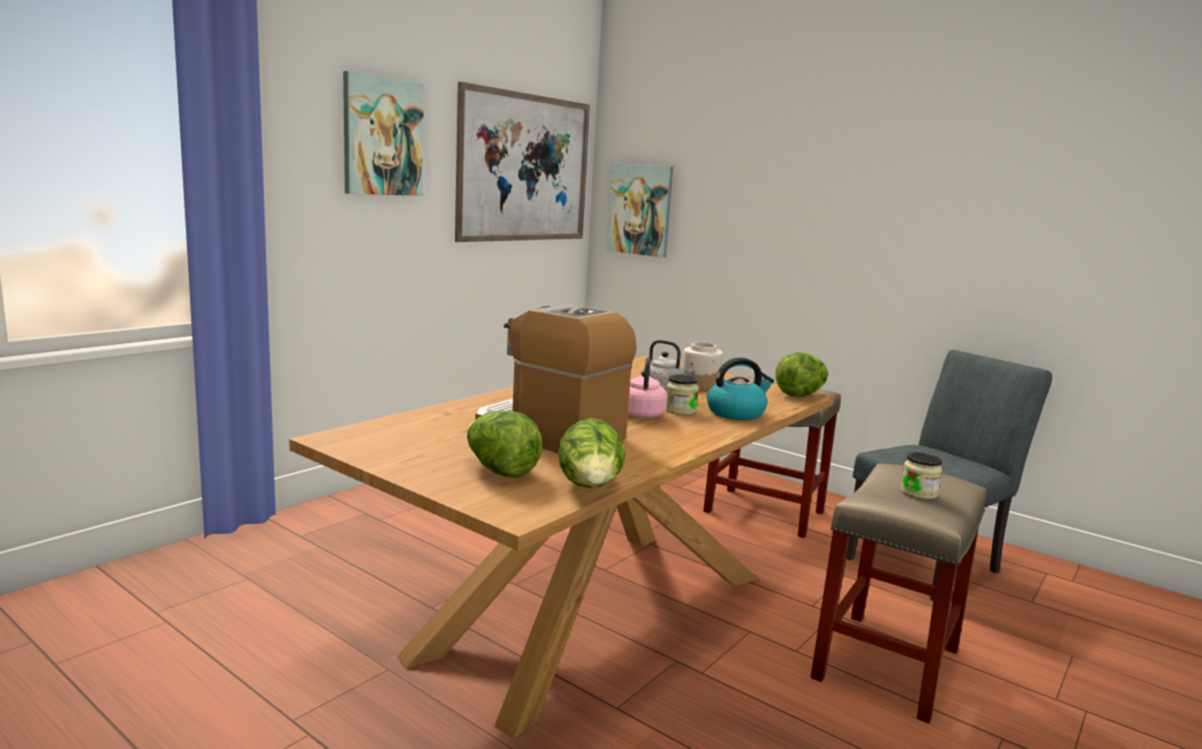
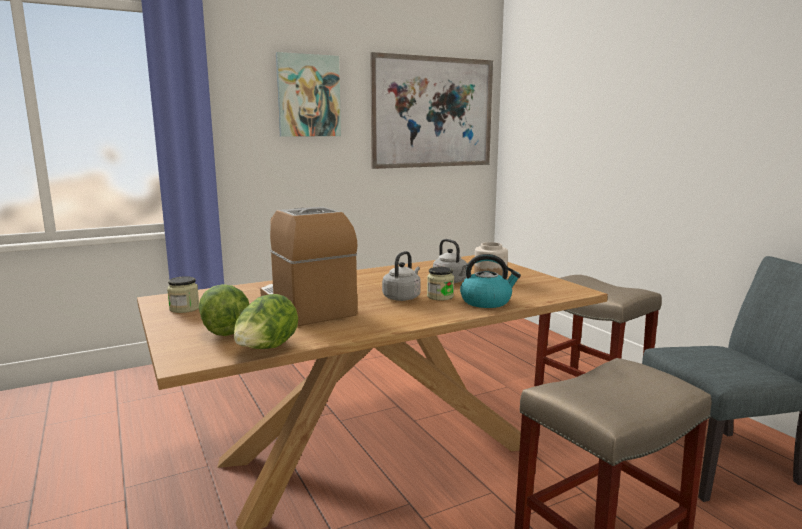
camera: 25 degrees right, 0 degrees up
picture [606,163,673,258] -> none
pink kettle [628,357,667,419] -> grey kettle [382,251,421,301]
lettuce [776,352,828,397] -> none
jar [900,452,942,499] -> jar moved to [167,276,199,313]

